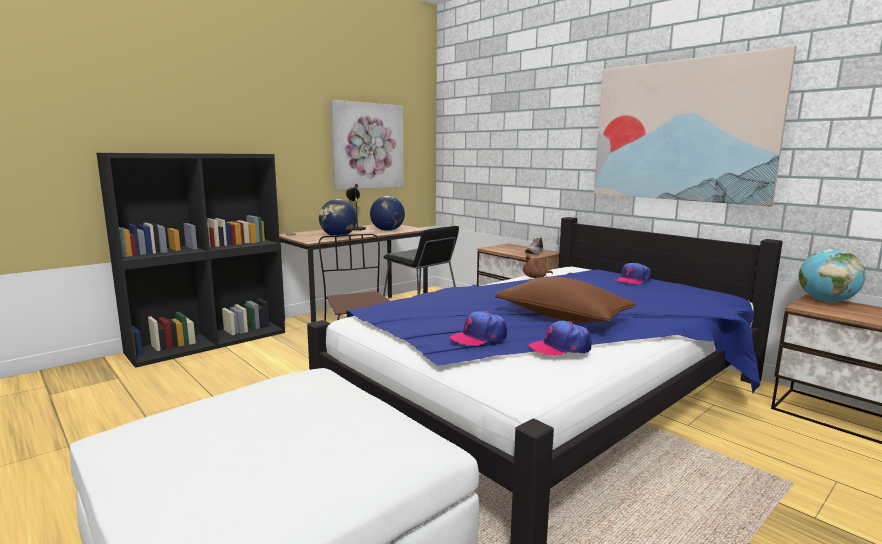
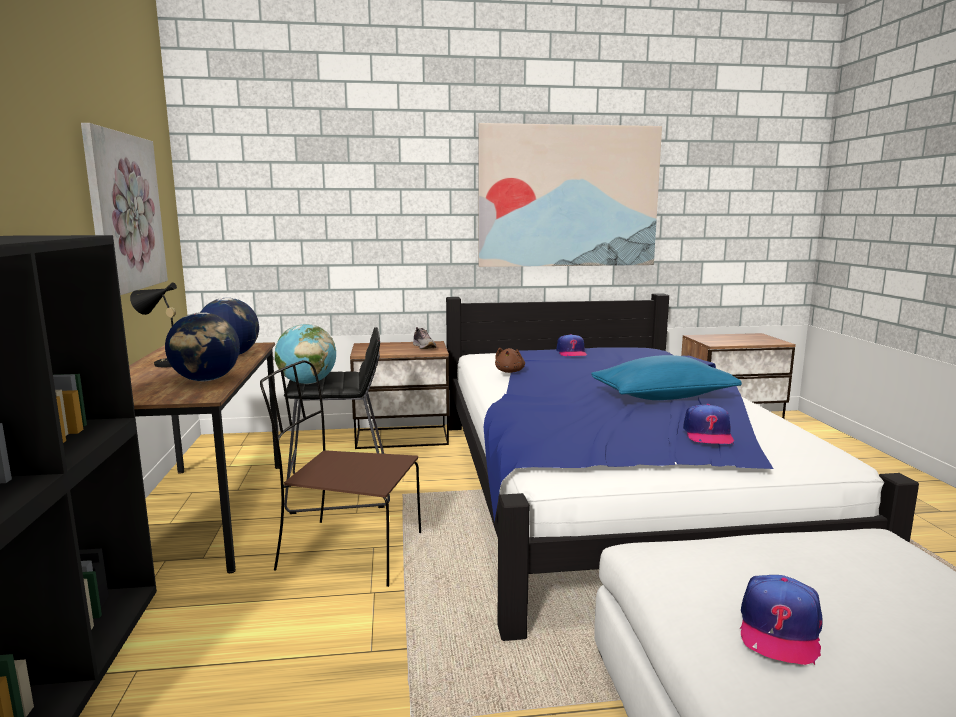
camera: 55 degrees left, 0 degrees up
brown pillow [495,276,636,323] -> blue pillow [591,355,742,400]
cap [529,321,592,356] -> cap moved to [739,575,823,665]
globe [798,249,866,303] -> globe moved to [275,324,336,384]

